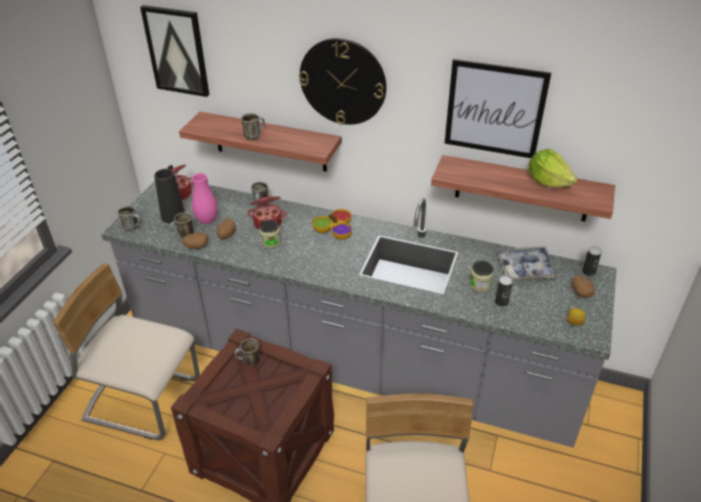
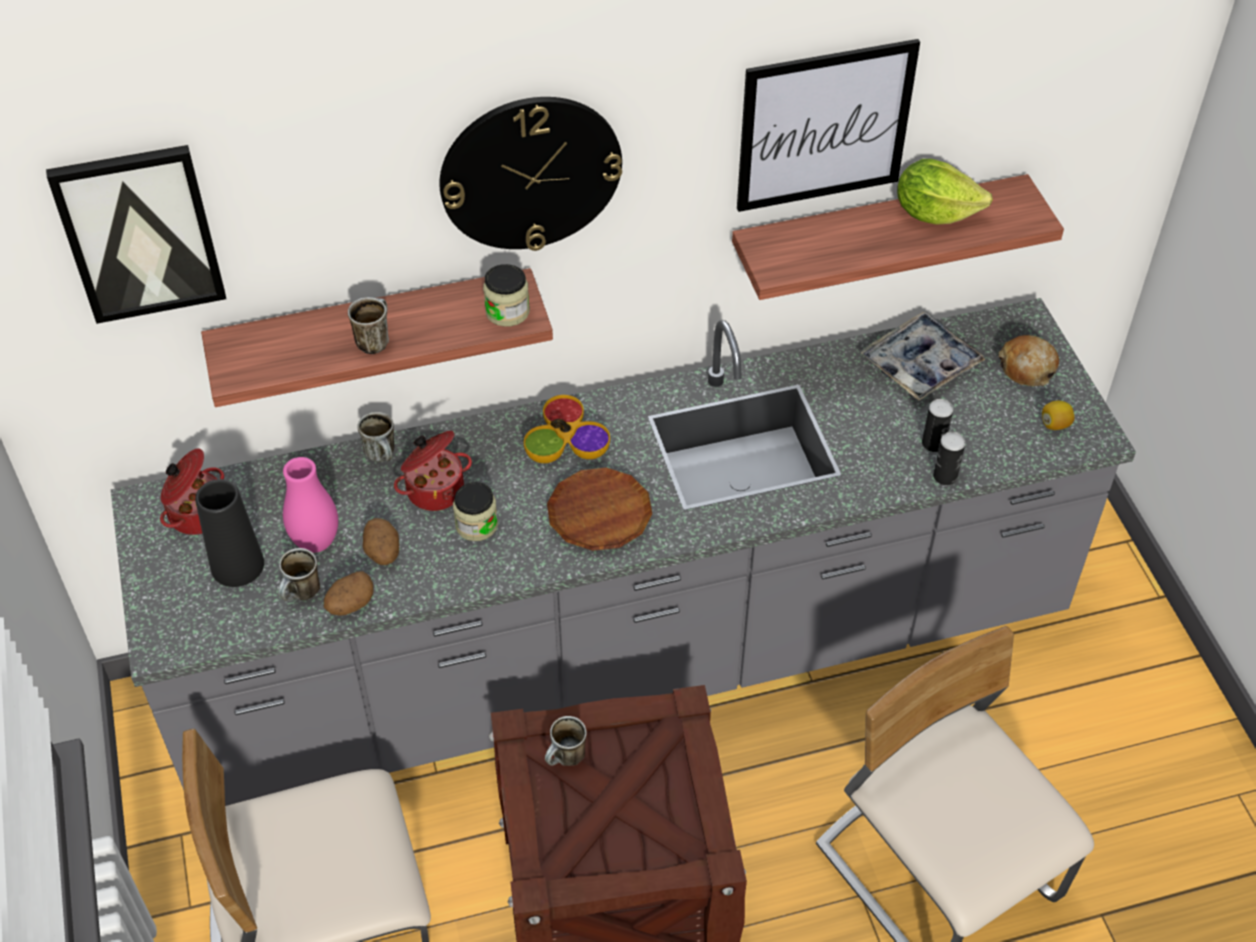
camera: 35 degrees left, 10 degrees up
mug [117,206,142,231] -> none
jar [469,261,494,292] -> jar moved to [483,264,530,327]
potato [572,275,595,298] -> bread [998,335,1059,386]
can [582,246,602,276] -> can moved to [933,432,965,485]
none -> brown plate [547,468,652,551]

